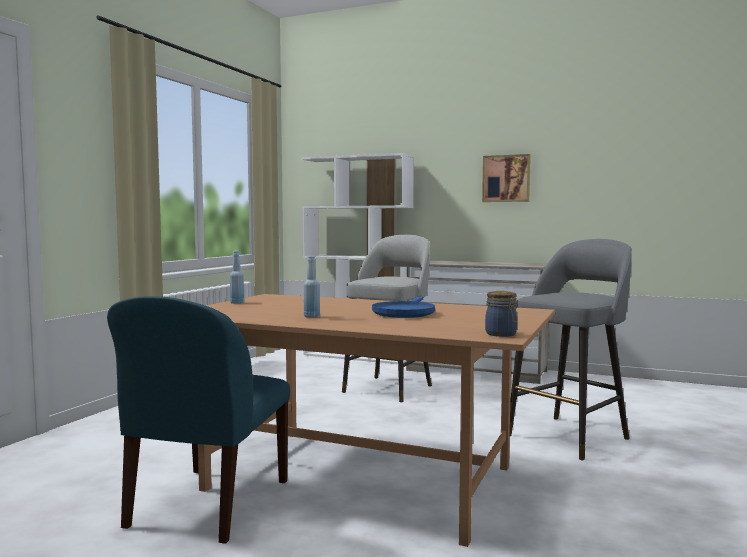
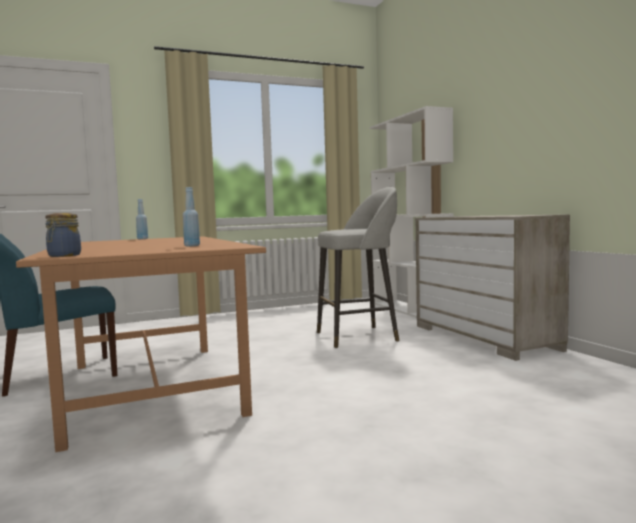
camera: 45 degrees right, 0 degrees up
blue bottle [304,256,320,318] -> blue bottle moved to [183,187,200,246]
blue frying pan [372,296,435,318] -> none
picture [482,154,531,202] -> none
grey stool [510,239,632,460] -> none

